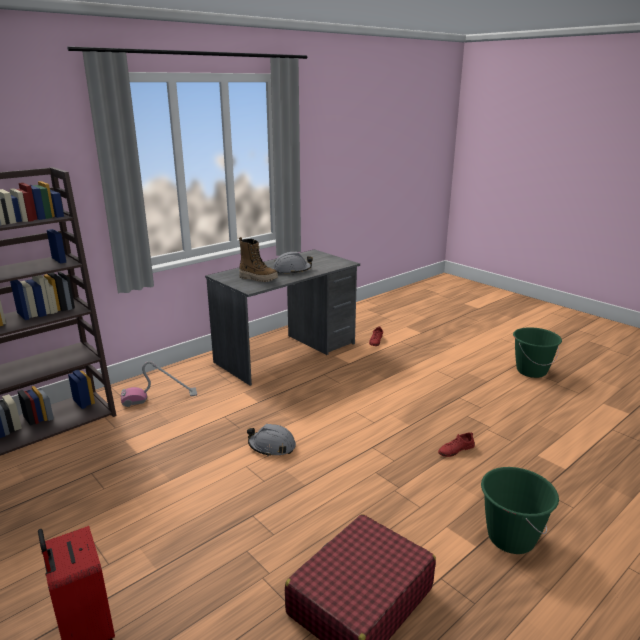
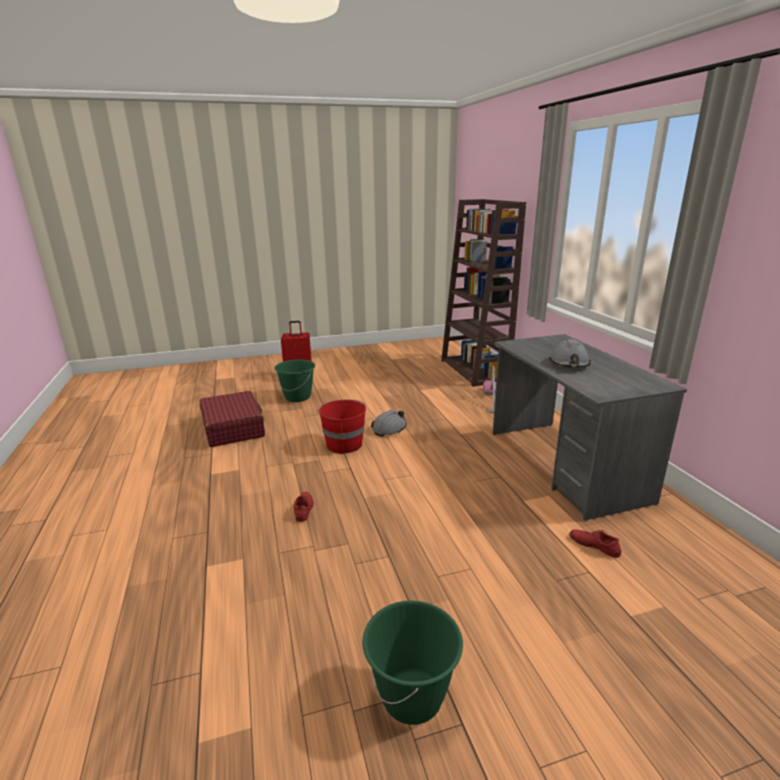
camera: 115 degrees right, 0 degrees up
boot [239,237,278,282] -> none
green bucket [481,467,559,554] -> green bucket moved to [274,360,315,402]
none -> red bucket [317,399,366,454]

